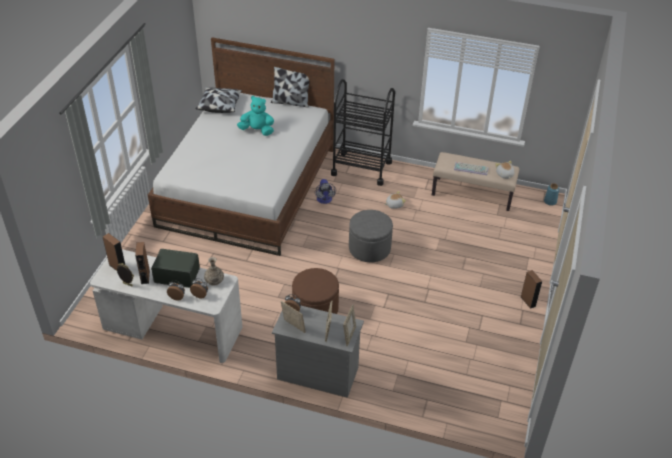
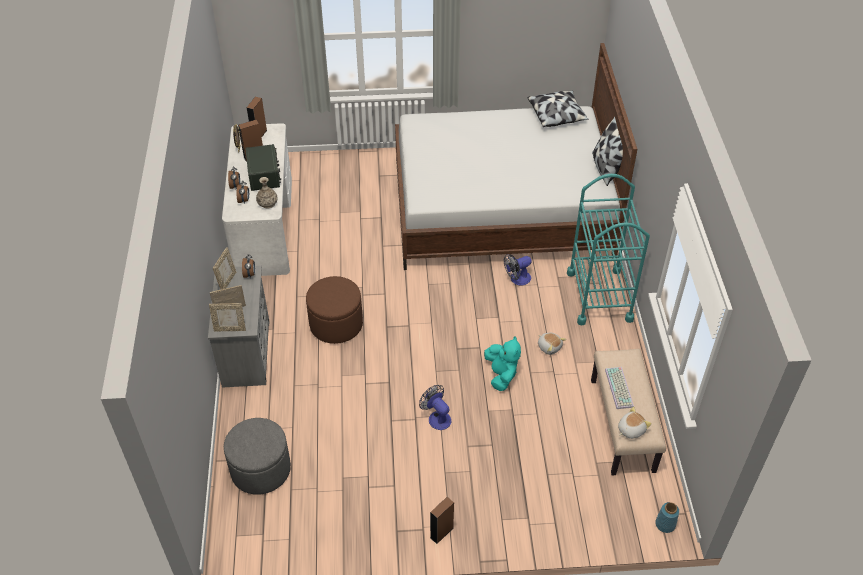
camera: 70 degrees right, 5 degrees up
turquoise plush toy [237,96,274,136] -> turquoise plush toy moved to [484,336,521,391]
black cart [331,79,395,186] -> turquoise cart [567,174,650,325]
grey ottoman [349,210,393,262] -> grey ottoman moved to [224,418,291,495]
none -> fan [419,385,451,430]

